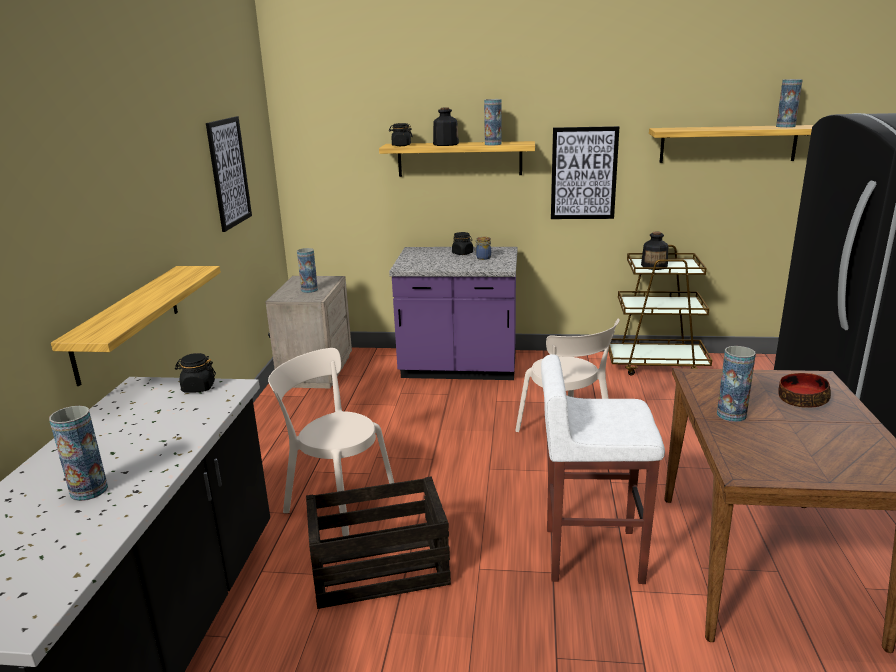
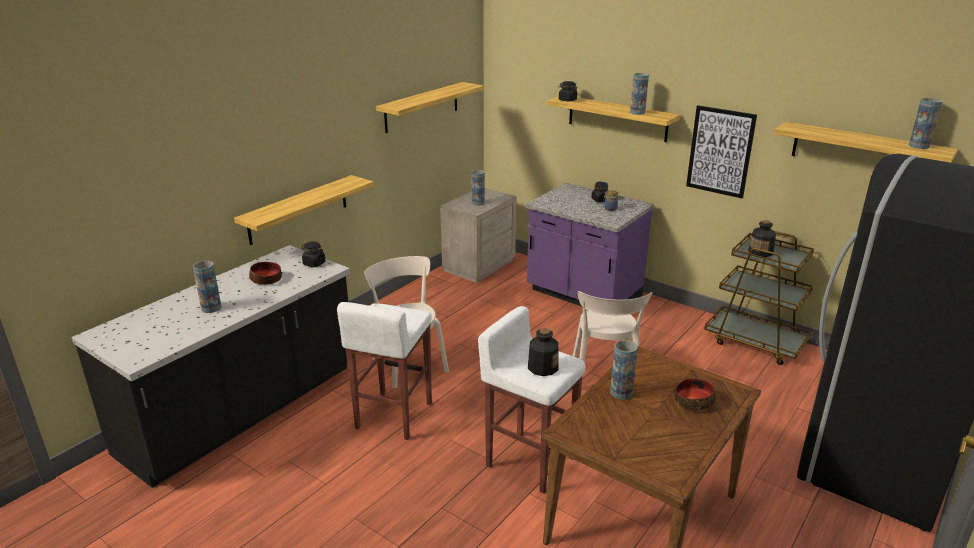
camera: 30 degrees right, 5 degrees up
picture [206,116,252,232] -> shelf [376,82,484,133]
crate [306,476,451,609] -> white stool [337,302,432,440]
bottle [433,108,459,146] -> bottle moved to [528,328,559,376]
none -> bowl [249,262,282,285]

